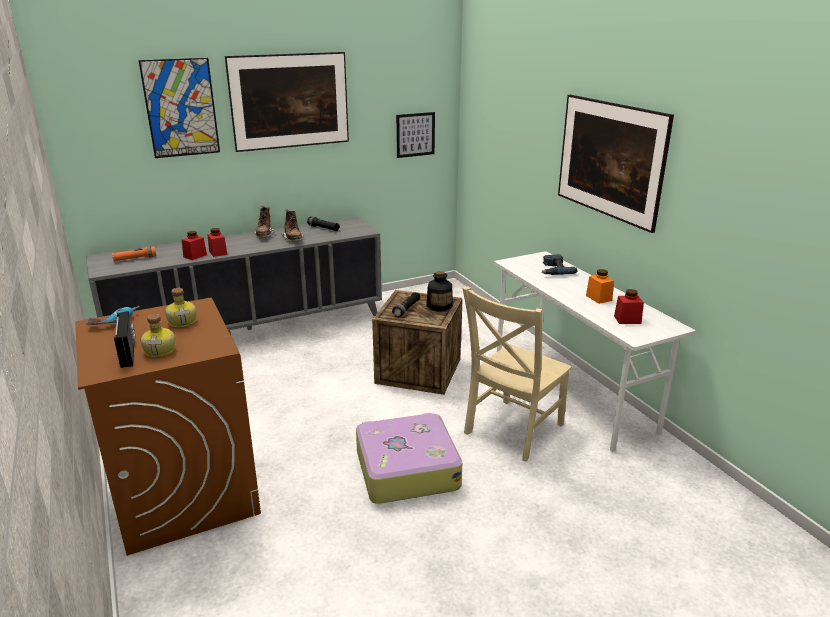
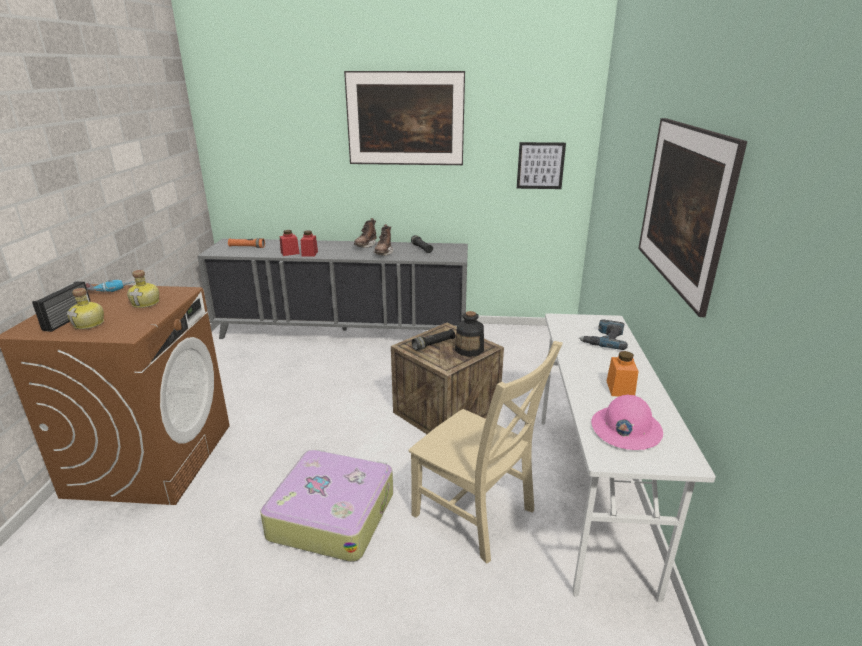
camera: 30 degrees right, 0 degrees up
picture [138,58,220,158] -> none
beige chair [462,287,572,462] -> beige chair turned 120 degrees counterclockwise [408,341,563,564]
red jar [614,289,644,324] -> pink hard hat [591,394,663,450]

